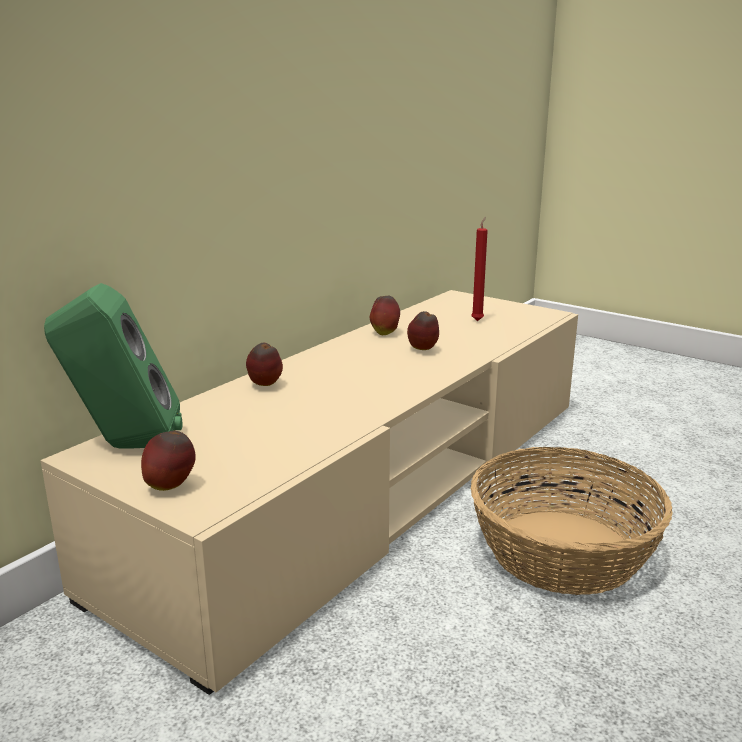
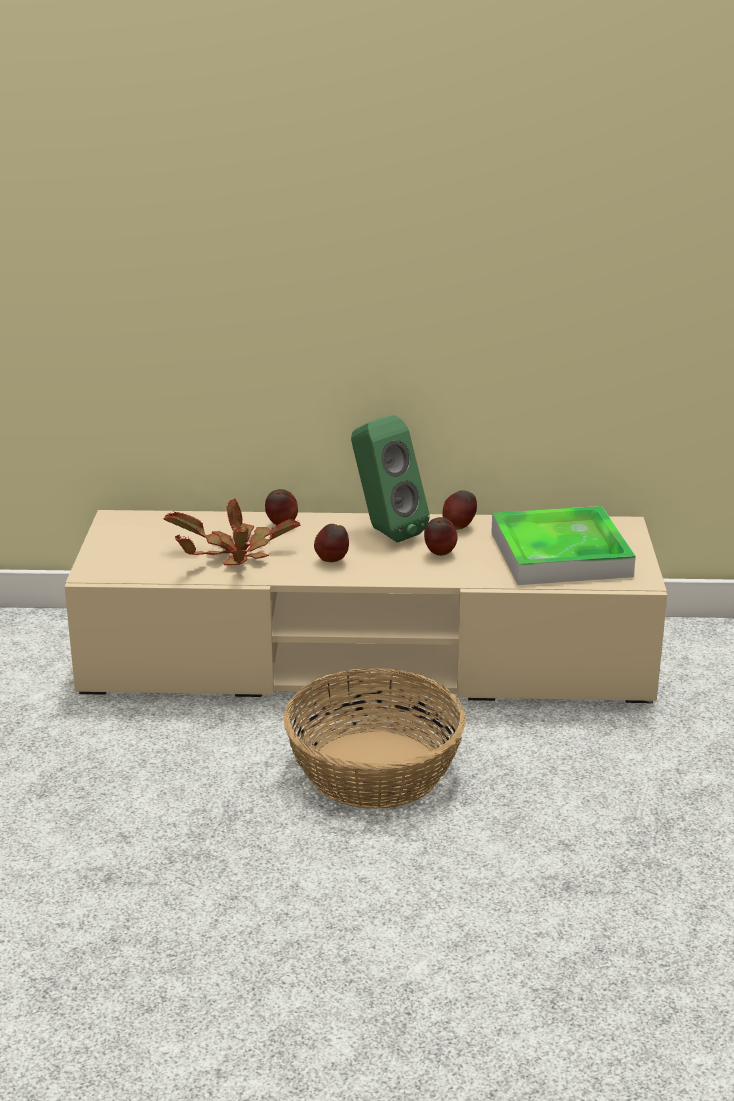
camera: 55 degrees right, 5 degrees up
green speaker [44,283,182,448] -> green speaker moved to [351,415,430,543]
apple [141,431,196,491] -> apple moved to [314,524,349,562]
red candle [471,217,488,321] -> tray [491,506,636,585]
none -> potted plant [163,499,300,565]

